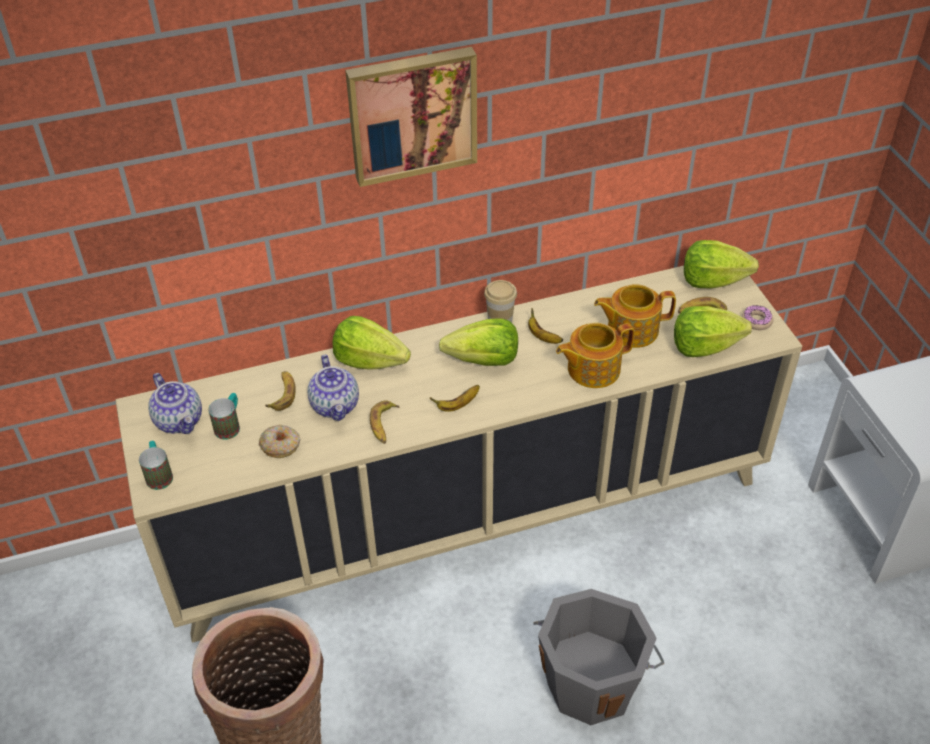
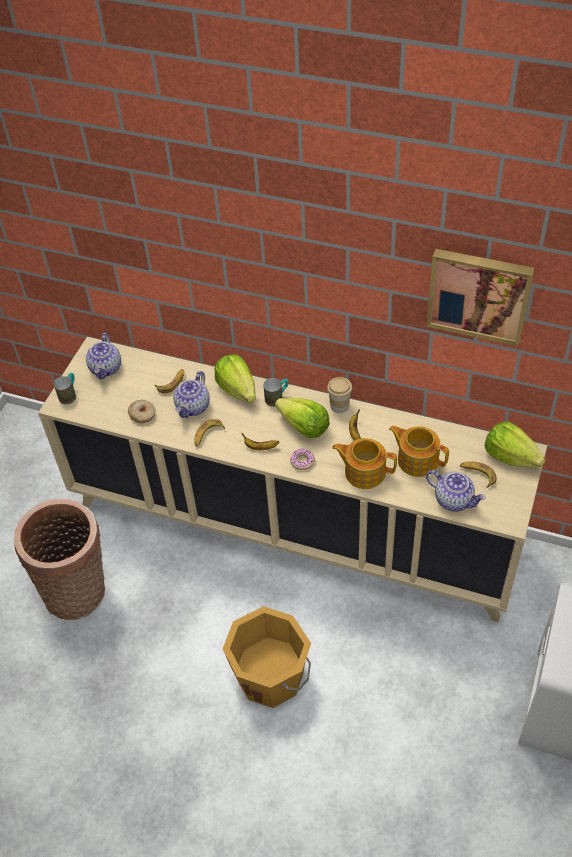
camera: 40 degrees right, 5 degrees up
mug [208,393,240,440] -> mug moved to [263,378,288,407]
picture [345,47,477,187] -> picture moved to [426,249,534,346]
grey bucket [533,589,664,725] -> orange bucket [223,606,311,708]
lettuce [674,306,752,357] -> teapot [426,470,486,511]
donut [742,305,774,330] -> donut moved to [290,448,315,470]

